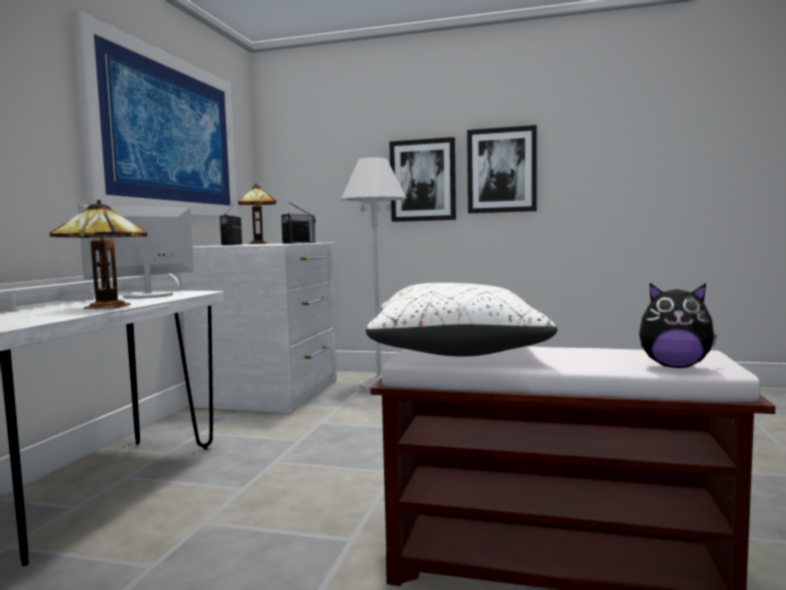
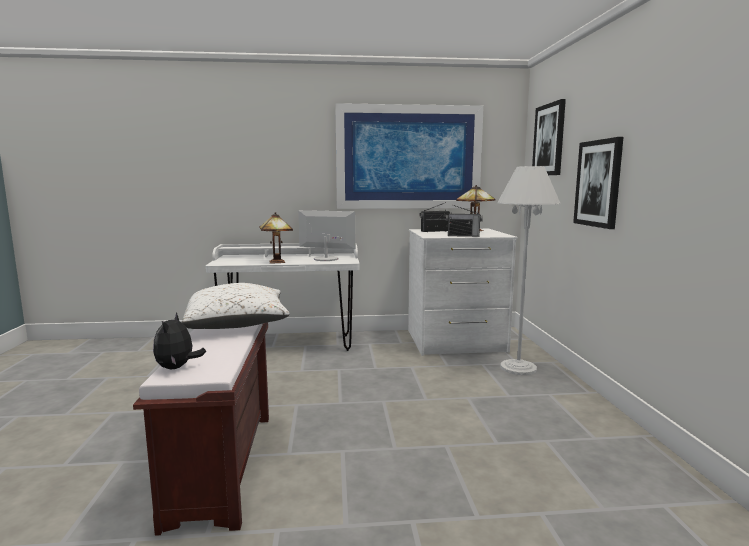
camera: 70 degrees right, 5 degrees up
picture [467,125,537,213] -> picture moved to [532,99,566,175]

